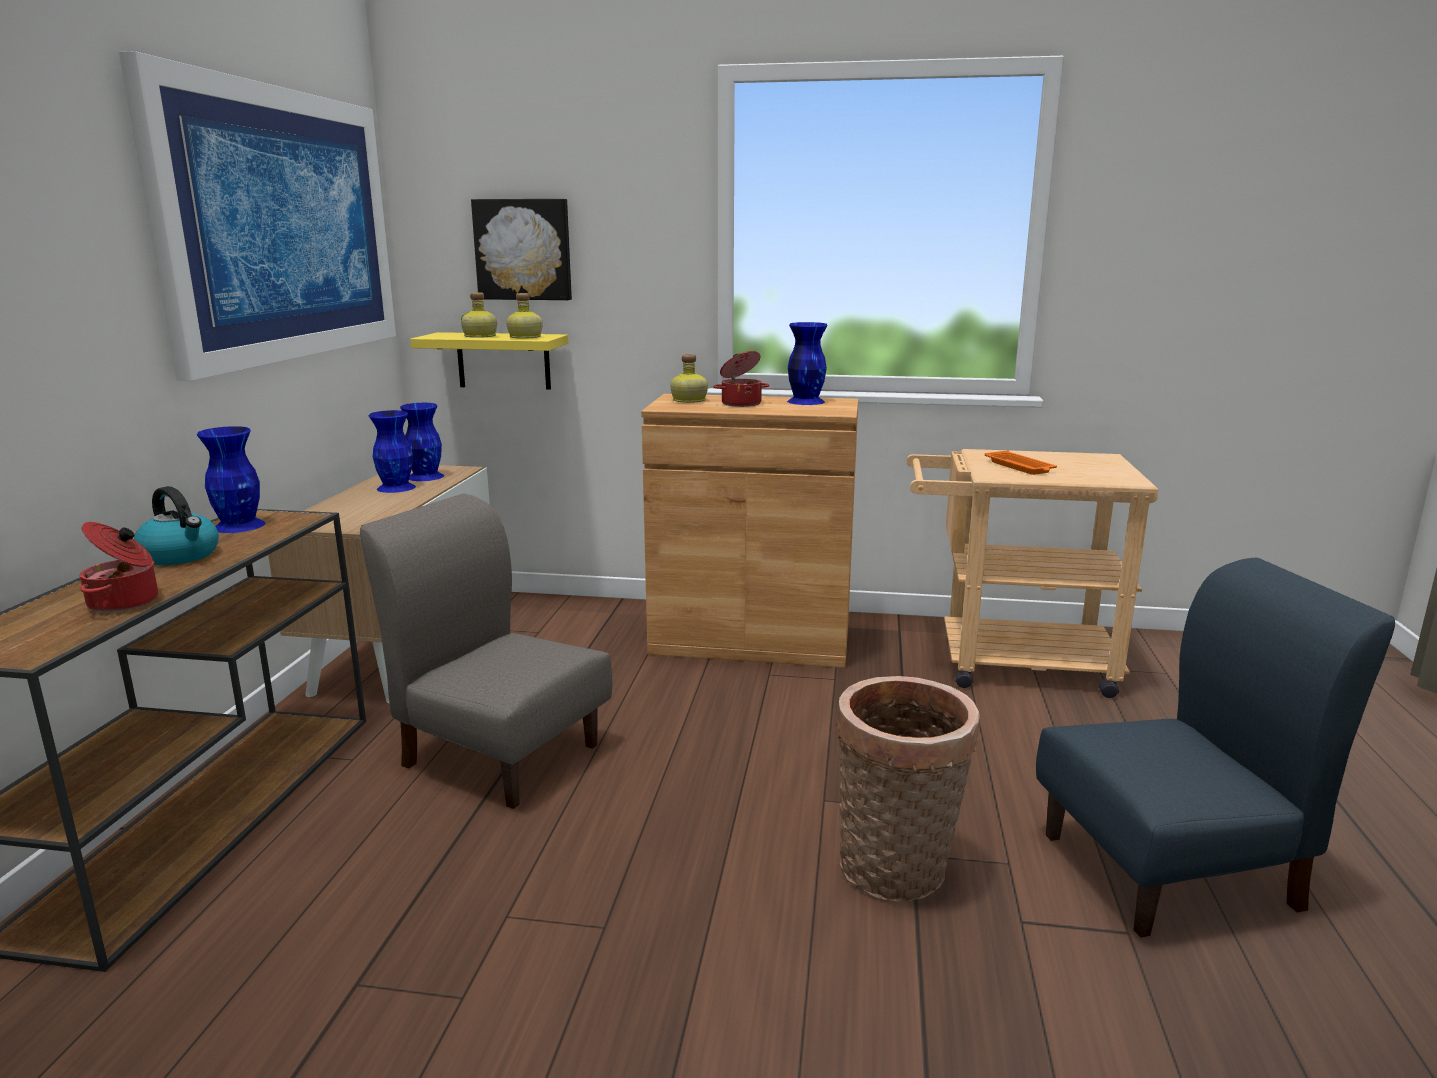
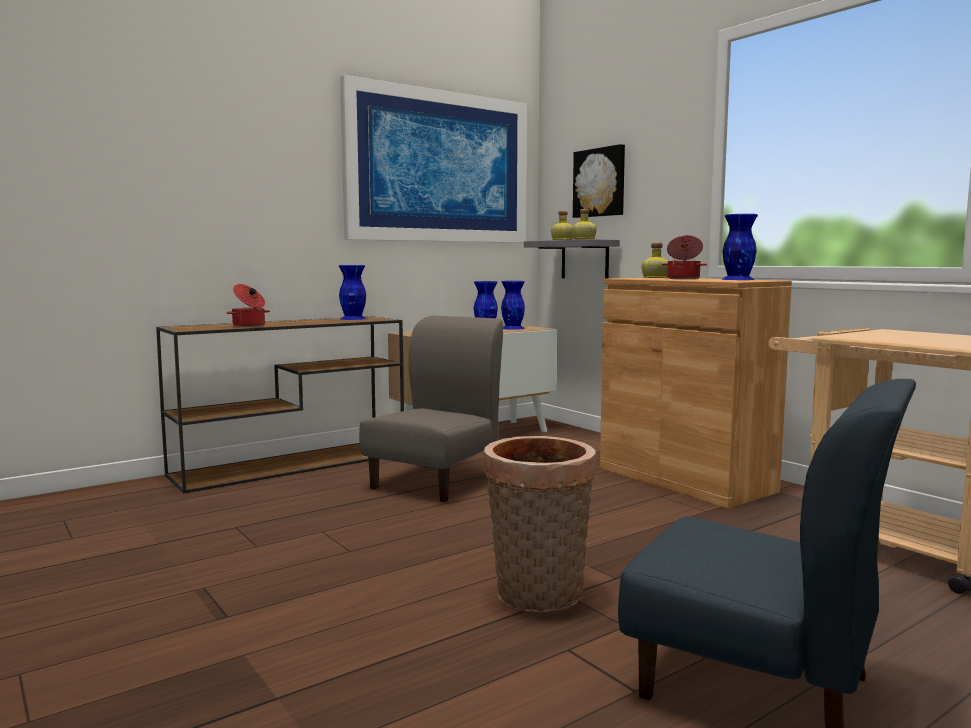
camera: 45 degrees right, 10 degrees down
kettle [134,486,219,565] -> none
grey chair [360,494,612,809] -> grey chair turned 45 degrees clockwise [359,315,503,502]
yellow shelf [410,332,568,390] -> grey shelf [524,239,620,279]
orange tray [985,450,1057,475] -> none

